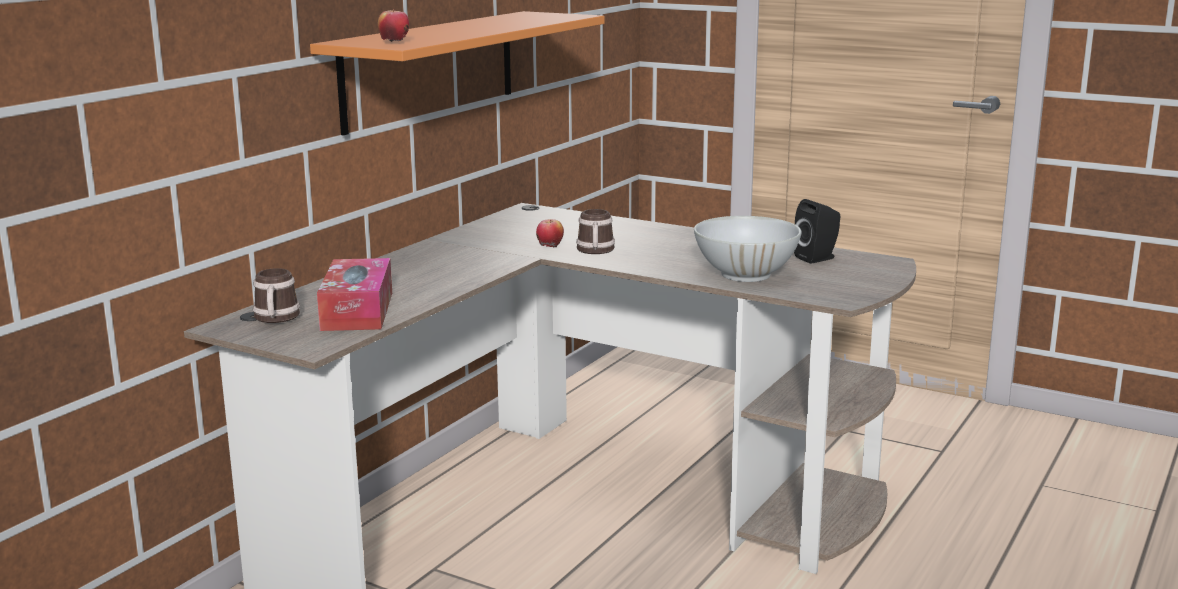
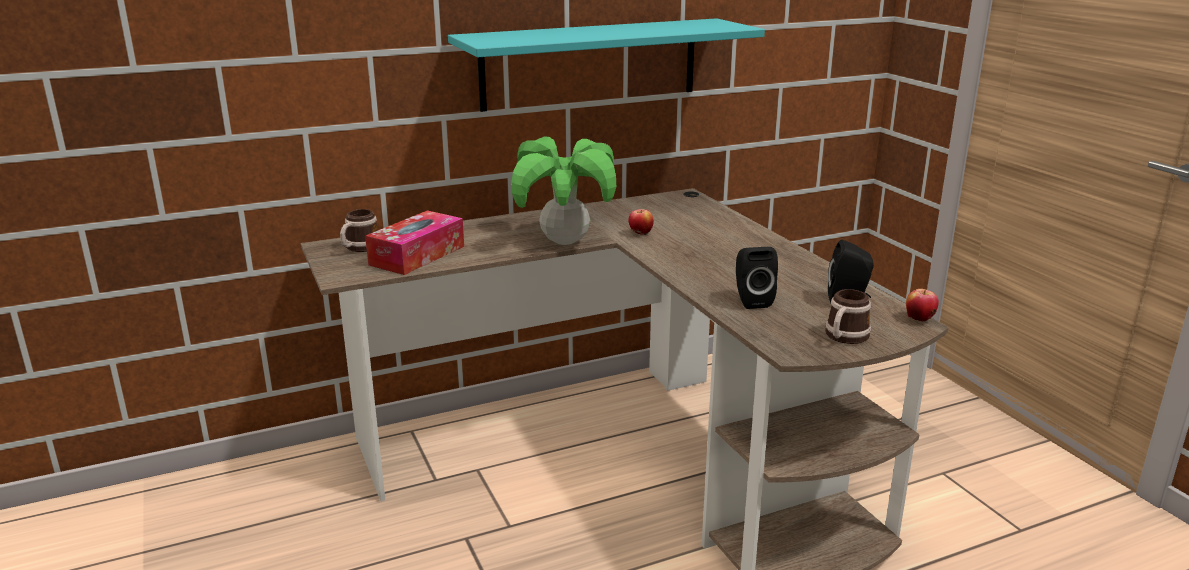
camera: 35 degrees right, 5 degrees up
orange shelf [310,11,605,135] -> turquoise shelf [448,18,765,112]
apple [378,9,409,42] -> apple moved to [906,289,939,322]
mug [576,209,615,254] -> mug moved to [825,289,871,344]
white bowl [694,216,802,282] -> black speaker [736,247,778,309]
none -> potted plant [511,136,616,245]

